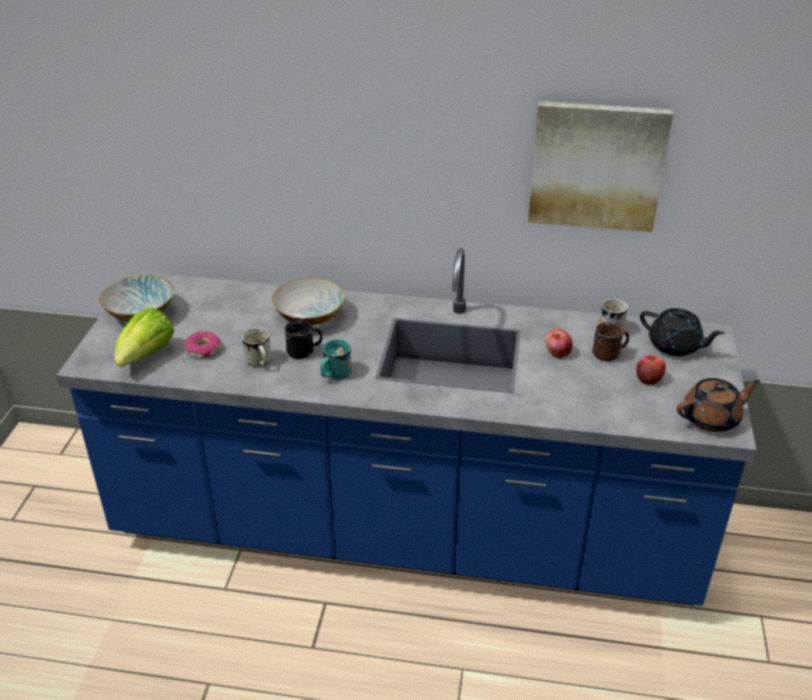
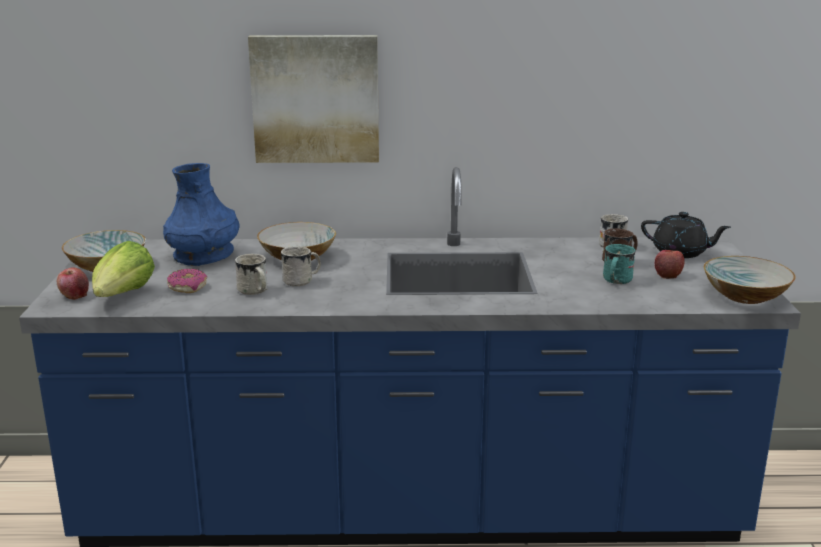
camera: 10 degrees left, 15 degrees down
black mug [285,320,323,359] -> white mug [281,246,321,286]
turquoise mug [320,339,352,380] -> turquoise mug moved to [603,244,636,284]
picture [528,101,673,232] -> picture moved to [248,35,379,163]
apple [546,329,573,359] -> apple moved to [57,267,89,300]
brown teapot [677,378,760,432] -> bowl [704,256,796,304]
none -> blue vase [163,163,239,266]

